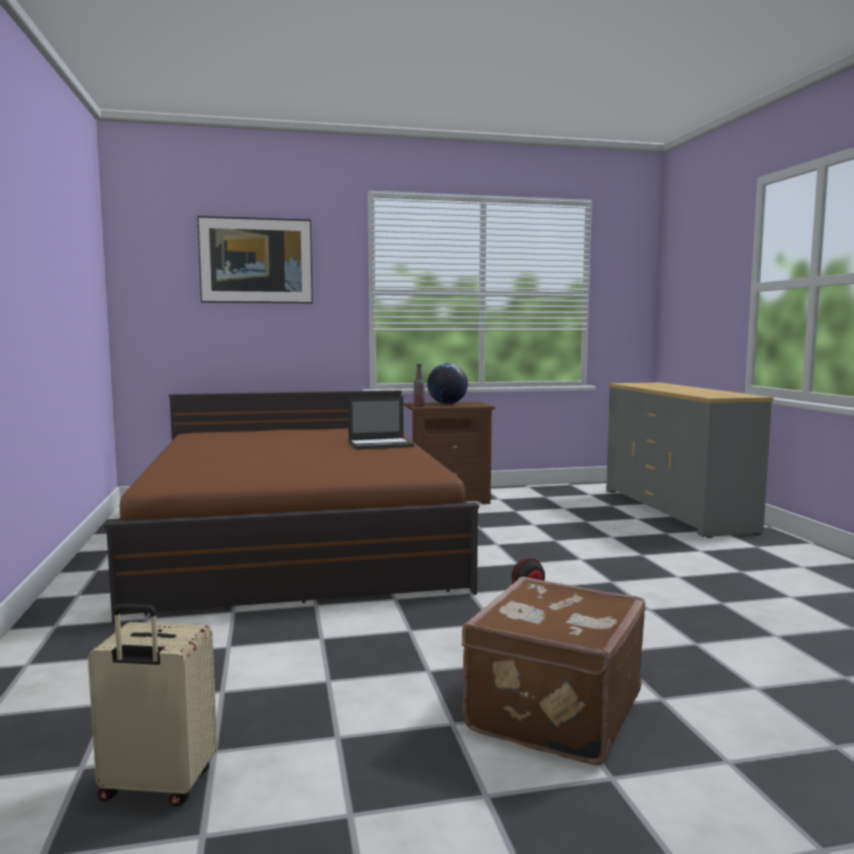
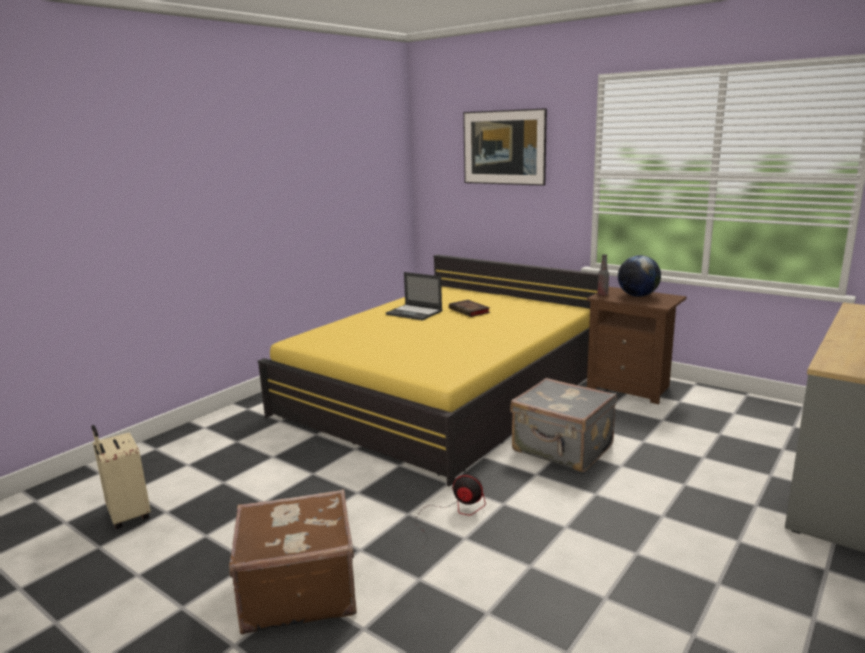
camera: 50 degrees right, 10 degrees up
brown bed [105,390,479,623] -> yellow bed [258,255,598,486]
laptop [348,396,414,450] -> laptop moved to [386,272,442,321]
none -> book [449,300,490,317]
none -> grey suitcase [510,378,617,472]

